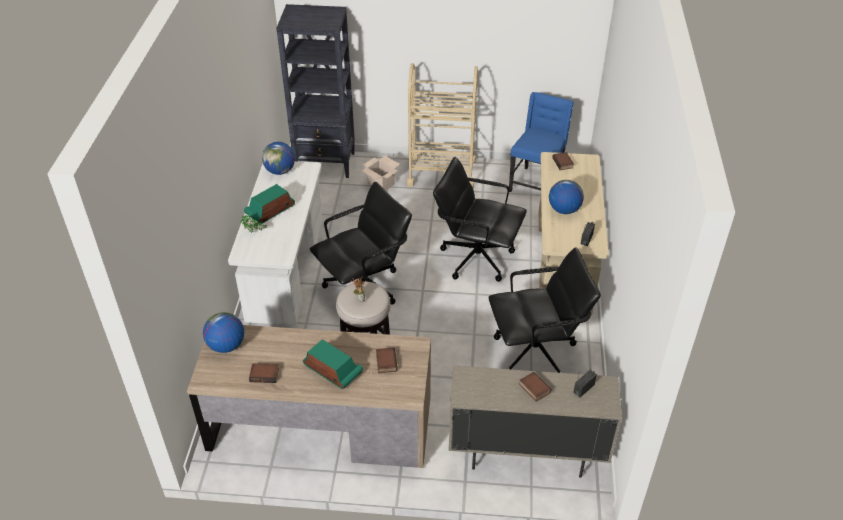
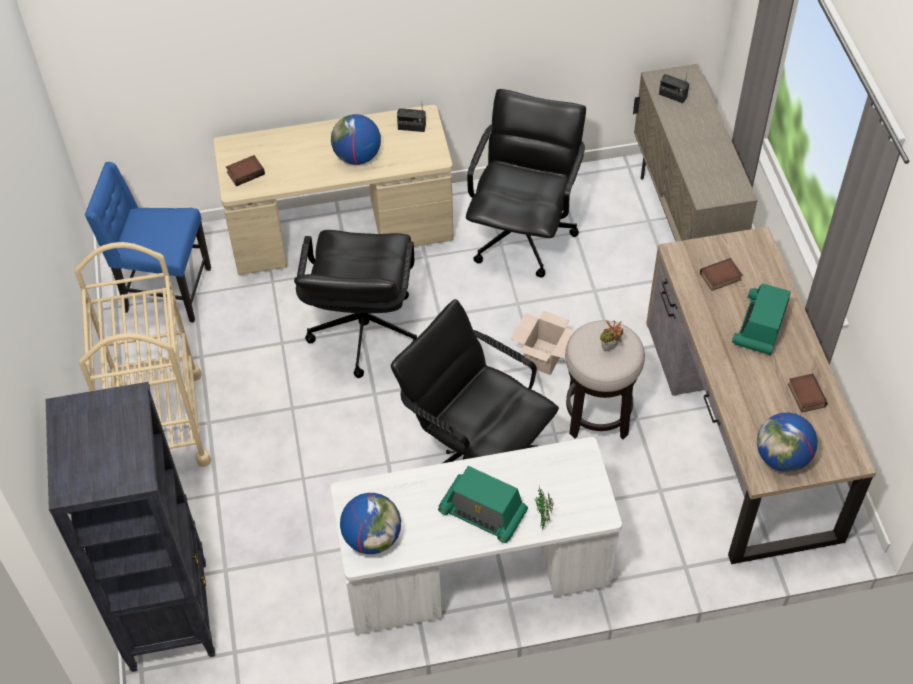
camera: 105 degrees left, 10 degrees up
cardboard box [361,156,400,190] -> cardboard box moved to [511,310,575,375]
black office chair [489,247,601,373] -> black office chair turned 45 degrees clockwise [466,89,586,277]
book [519,372,552,402] -> none

